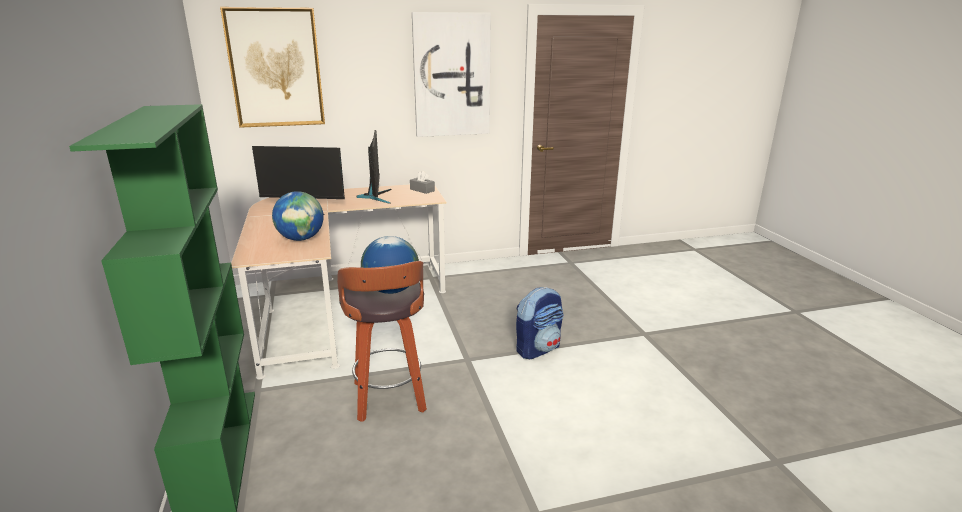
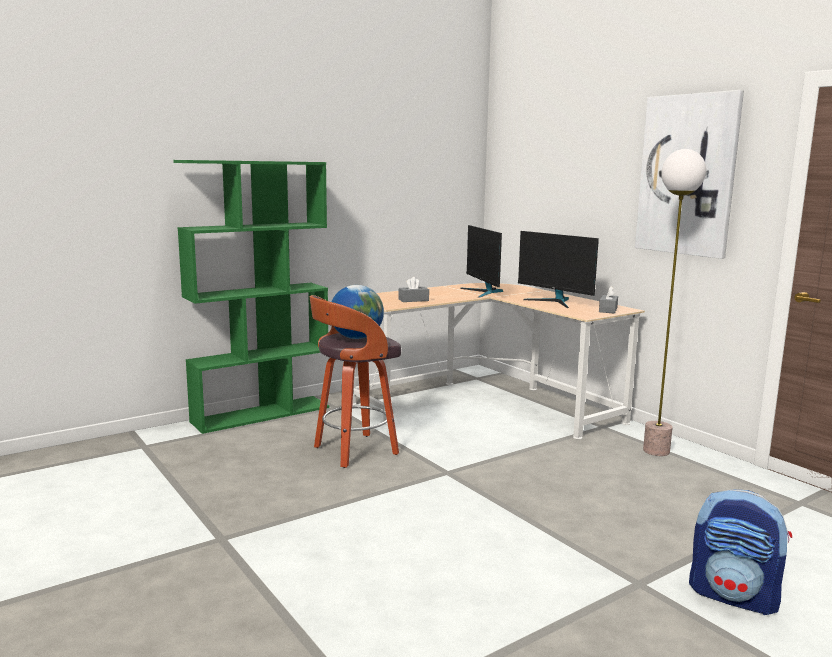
camera: 70 degrees right, 10 degrees down
picture [220,7,325,128] -> none
globe [272,191,324,241] -> grey tissue box [399,277,429,302]
monitor [357,130,391,204] -> monitor turned 75 degrees clockwise [518,231,599,308]
backpack [516,287,564,359] -> backpack moved to [689,489,792,615]
none -> floor lamp [643,149,706,456]

